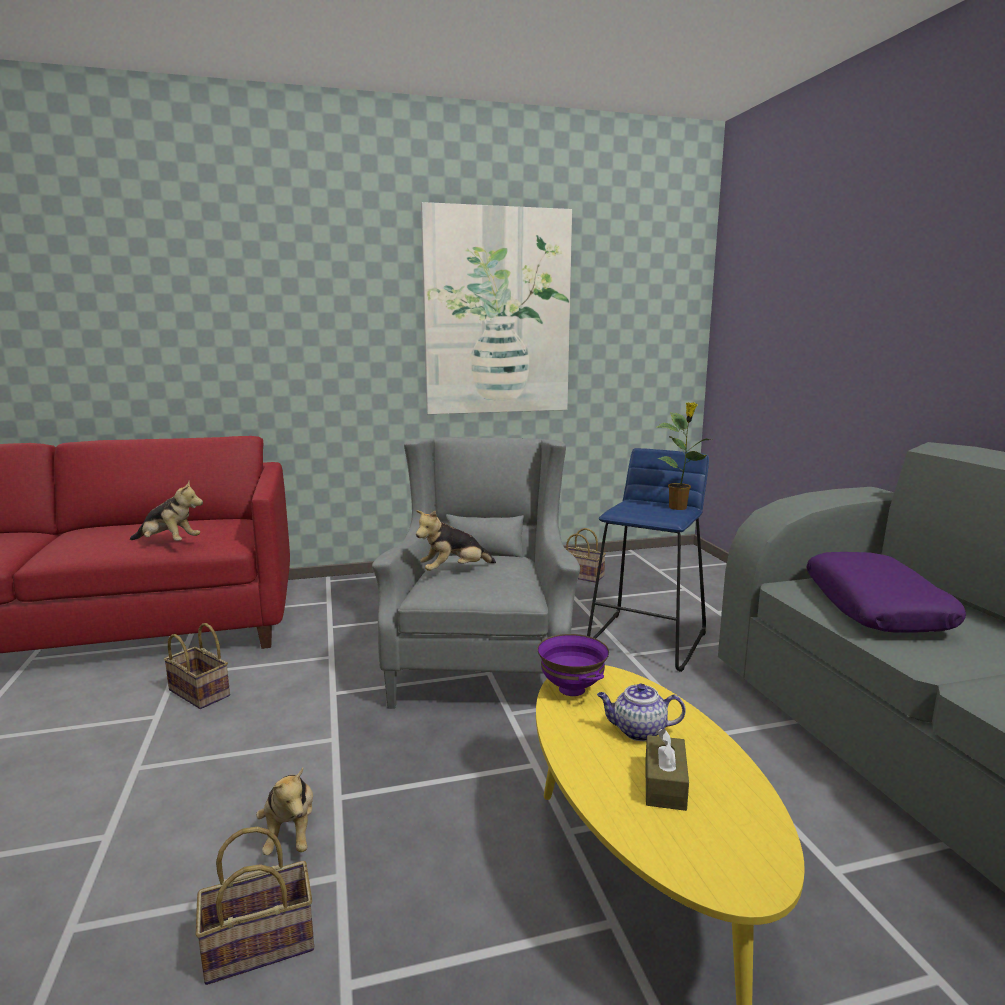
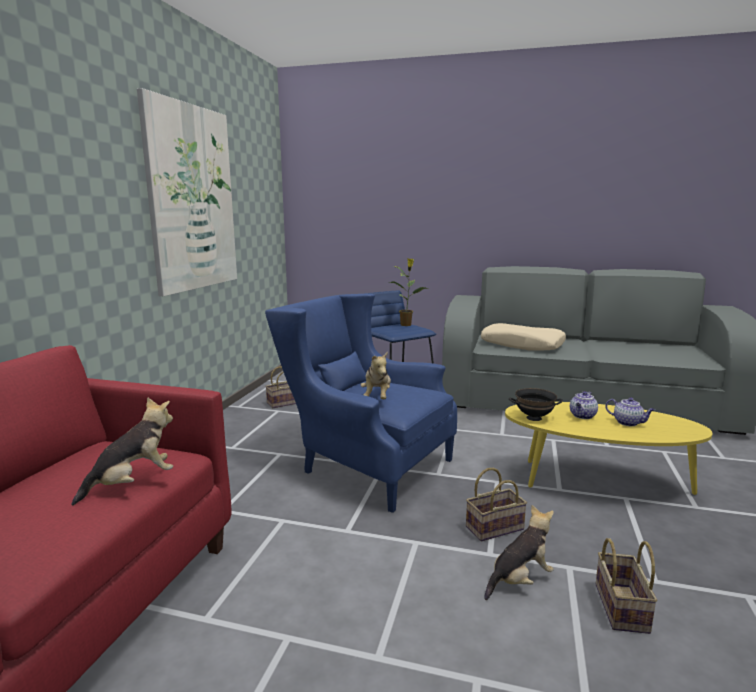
camera: 60 degrees left, 0 degrees up
basket [164,623,230,709] -> basket moved to [466,468,527,541]
plush toy [256,768,313,855] -> plush toy turned 45 degrees counterclockwise [484,505,554,600]
grey armchair [372,438,580,709] -> blue armchair [265,294,457,513]
purple bowl [538,634,609,696] -> black bowl [509,388,563,421]
brown tissue box [645,729,689,811] -> teapot [605,398,655,426]
purple pillow [806,552,966,633] -> beige pillow [481,323,566,350]

